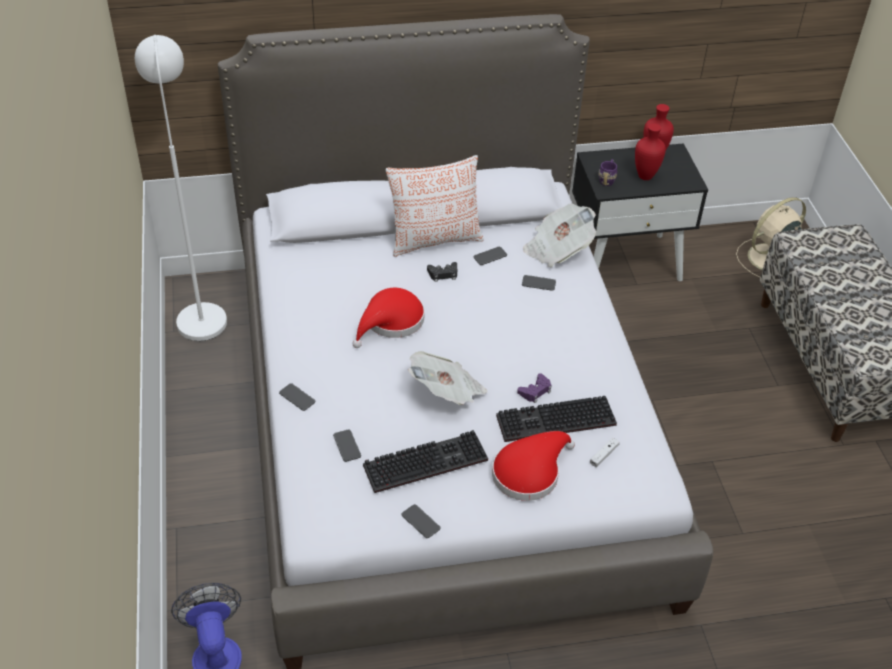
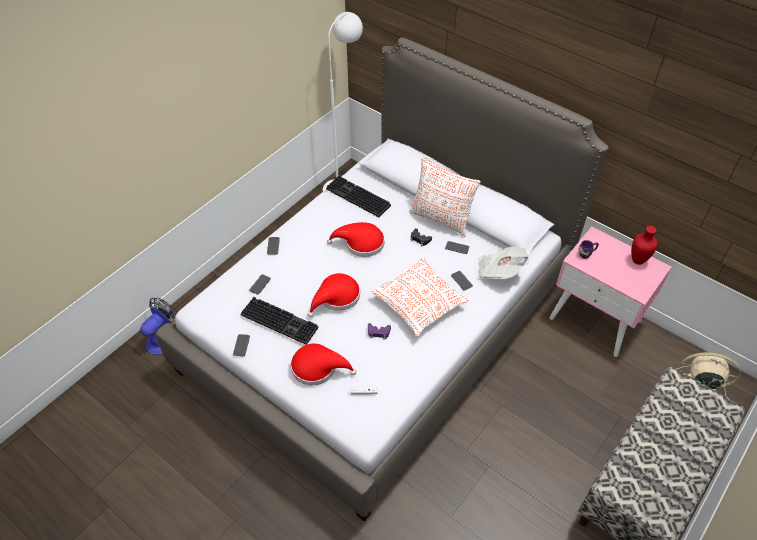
camera: 50 degrees right, 5 degrees up
newspaper [408,351,487,405] -> red hat [308,273,360,318]
keyboard [496,396,617,442] -> keyboard moved to [326,176,391,217]
black nightstand [572,143,708,281] -> pink nightstand [549,227,672,357]
red vase [635,123,666,180] -> none
none -> white pillow [371,258,469,337]

